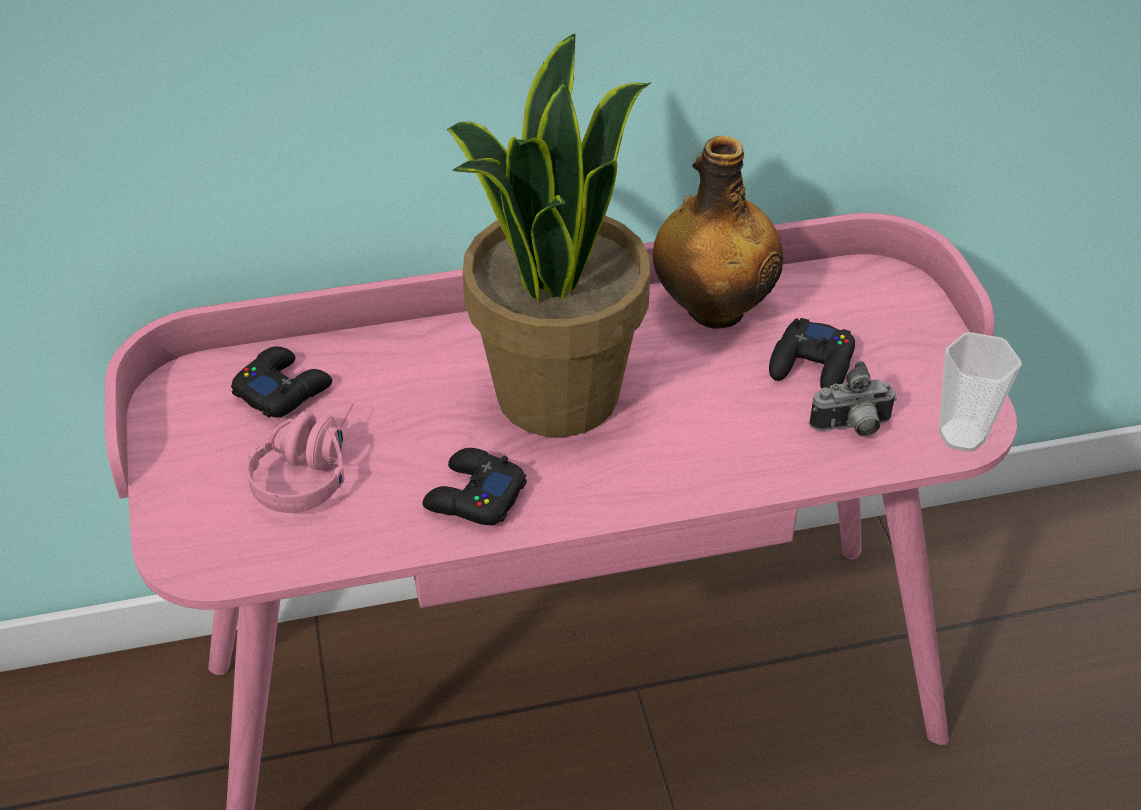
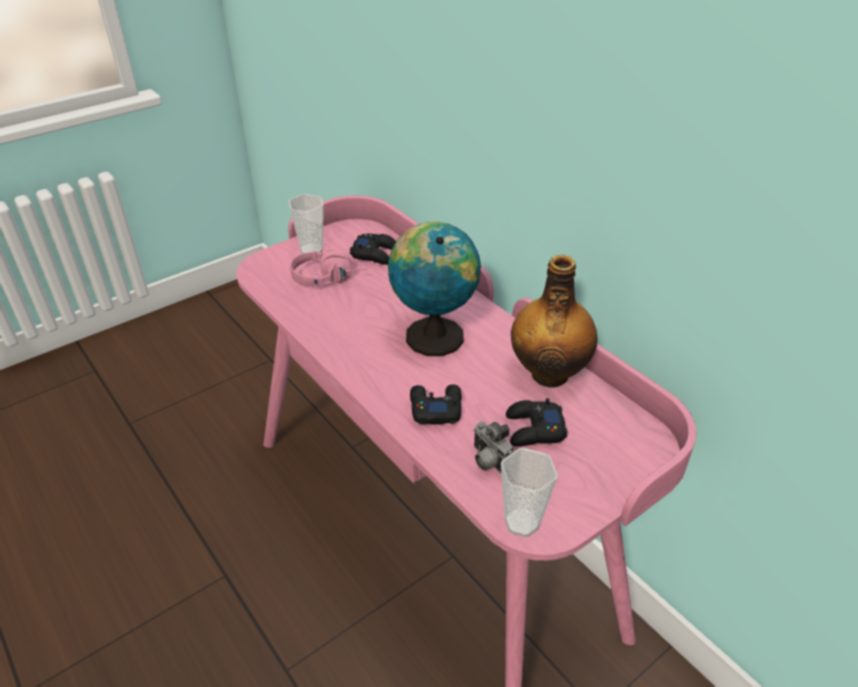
camera: 65 degrees right, 5 degrees down
black game controller [423,448,527,525] -> black game controller moved to [410,384,462,425]
potted plant [446,33,652,437] -> globe [388,222,481,356]
none -> cup [289,194,324,254]

